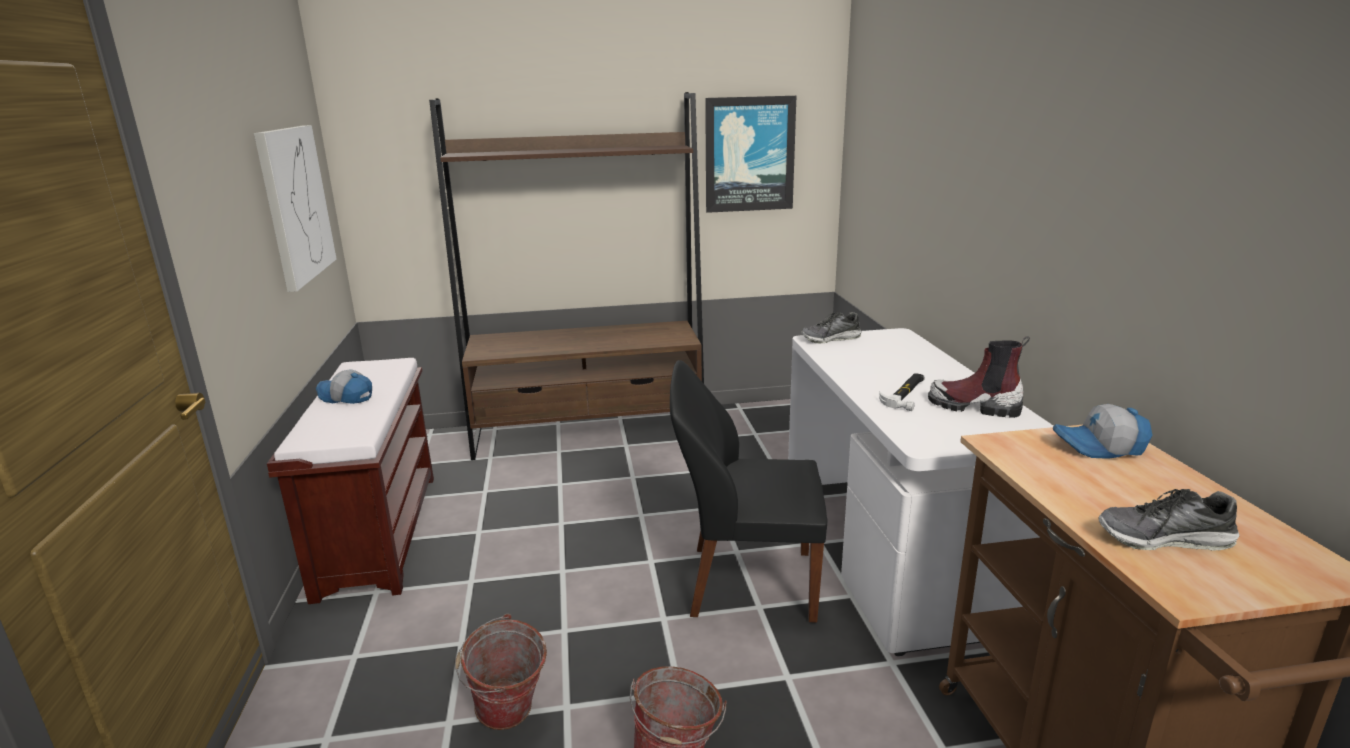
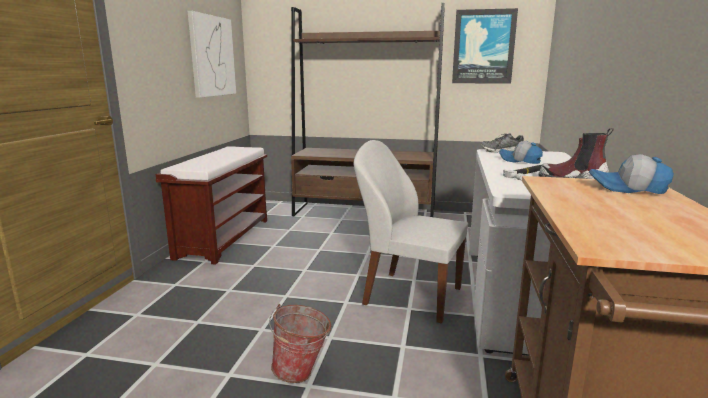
camera: 20 degrees right, 5 degrees down
cap [316,369,372,404] -> cap moved to [499,141,543,164]
bucket [455,614,547,730] -> none
black chair [670,360,827,623] -> white chair [353,140,468,324]
shoe [1098,489,1240,551] -> none

